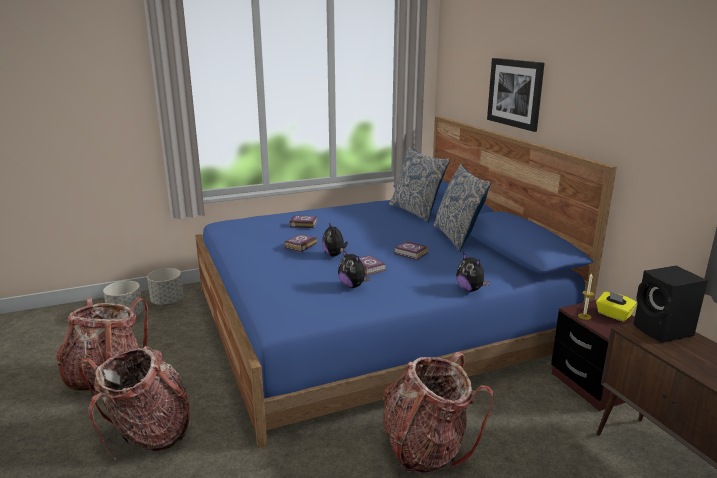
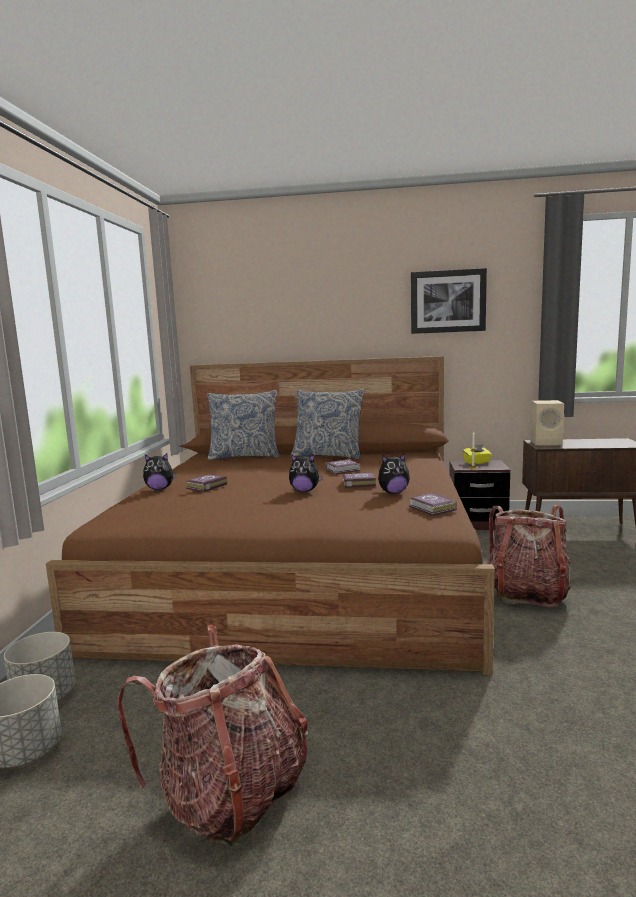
camera: 60 degrees left, 10 degrees down
backpack [78,346,190,460] -> none
blue bed [195,116,617,449] -> brown bed [46,356,495,675]
book [284,234,317,252] -> book moved to [409,492,457,516]
plush toy [456,253,489,292] -> plush toy moved to [143,453,177,490]
picture [487,58,545,132] -> picture moved to [411,268,487,334]
black speaker [633,266,708,343] -> beige speaker [530,400,564,446]

